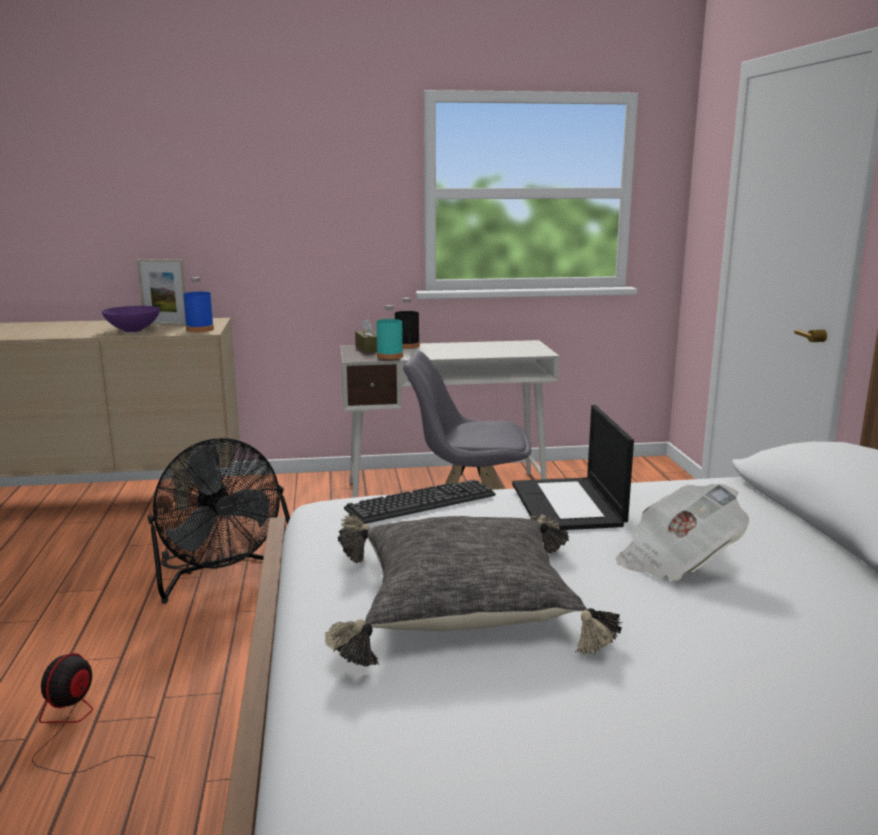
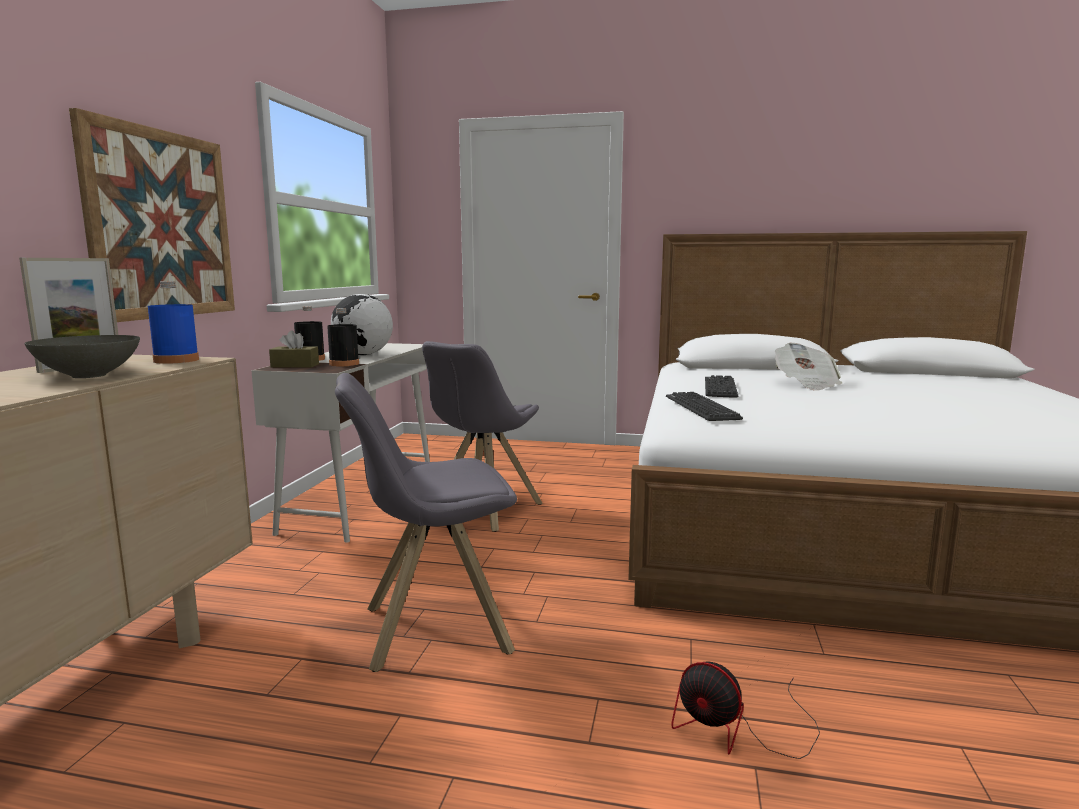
camera: 70 degrees left, 5 degrees down
purple bowl [102,306,160,332] -> grey bowl [24,335,140,378]
black fan [148,438,290,604] -> grey chair [335,373,517,672]
pillow [325,513,622,667] -> none
turquoise bottle [376,305,403,359] -> black bottle [327,308,359,366]
laptop [512,405,634,530] -> keyboard [705,375,738,398]
none -> picture [69,108,235,322]
none -> globe [331,294,393,355]

